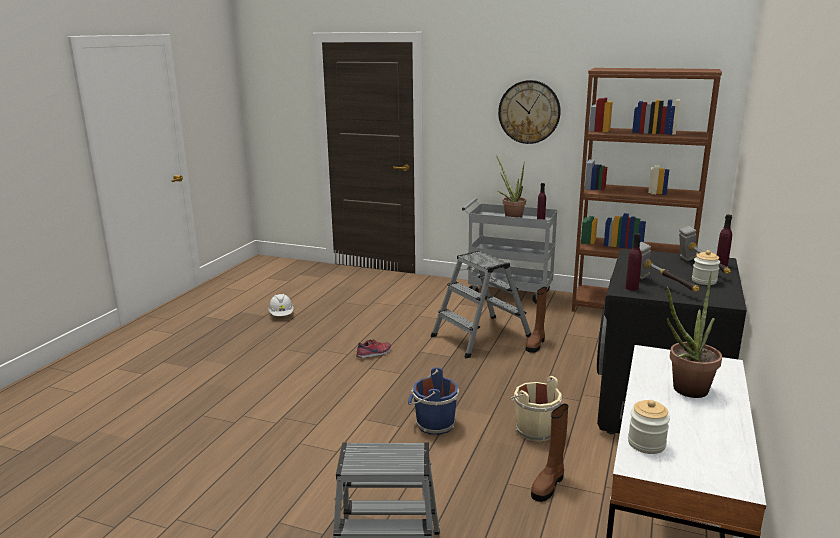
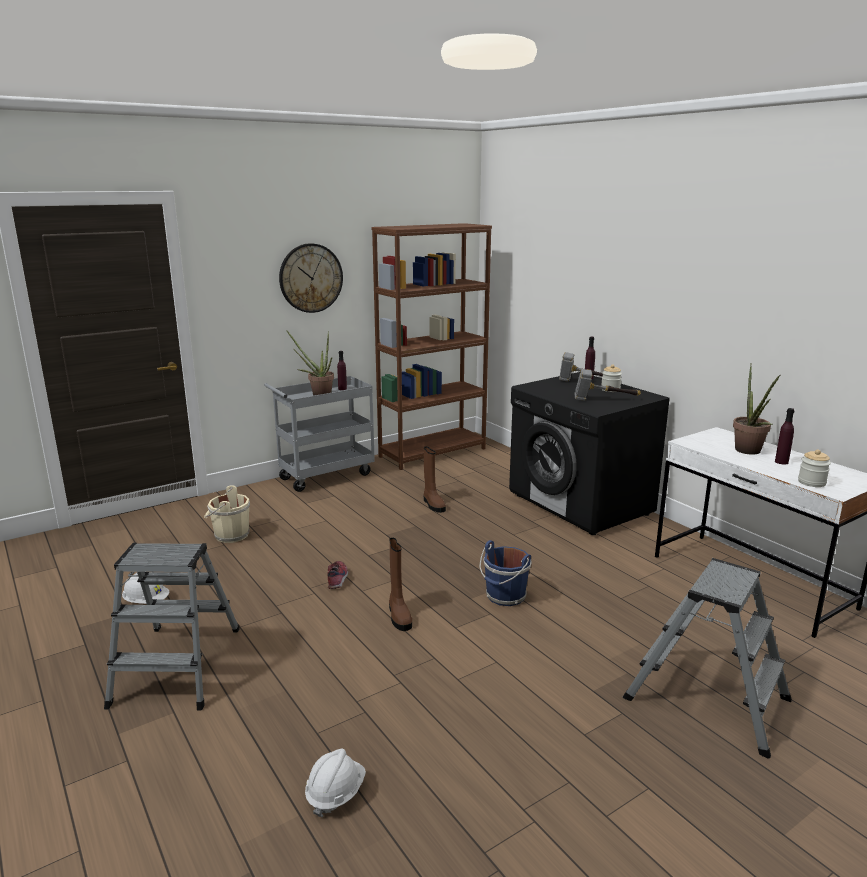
camera: 55 degrees left, 0 degrees up
grey step ladder [430,251,531,359] -> grey step ladder moved to [104,543,240,711]
beige bucket [510,376,562,442] -> beige bucket moved to [204,485,250,543]
brown boot [531,404,568,502] -> brown boot moved to [389,538,412,631]
purple bottle [625,233,642,291] -> purple bottle moved to [775,408,794,464]
none -> white hard hat [305,748,366,817]

